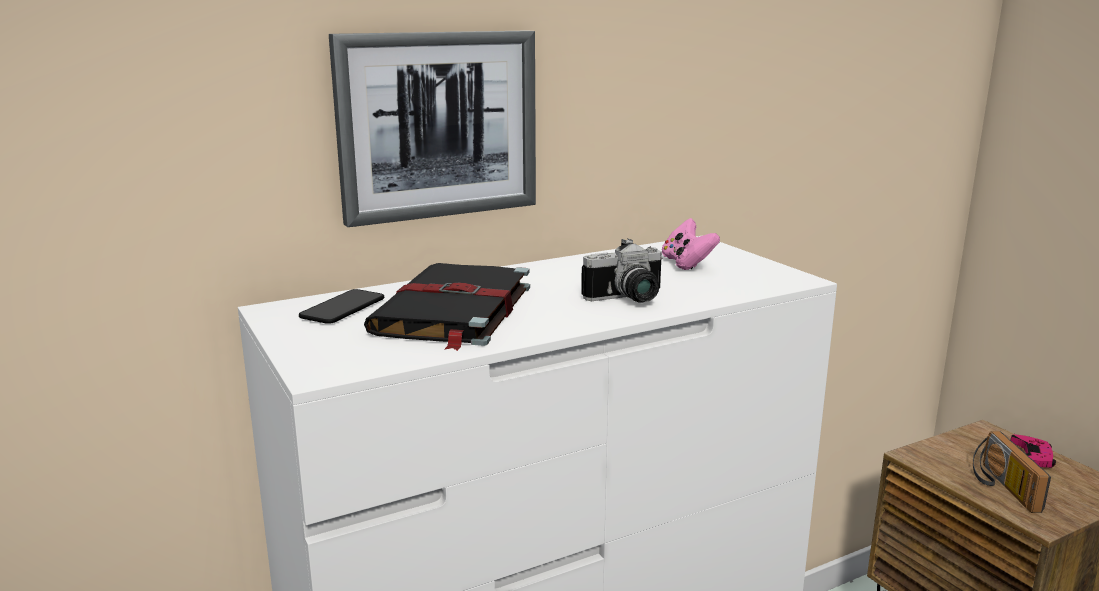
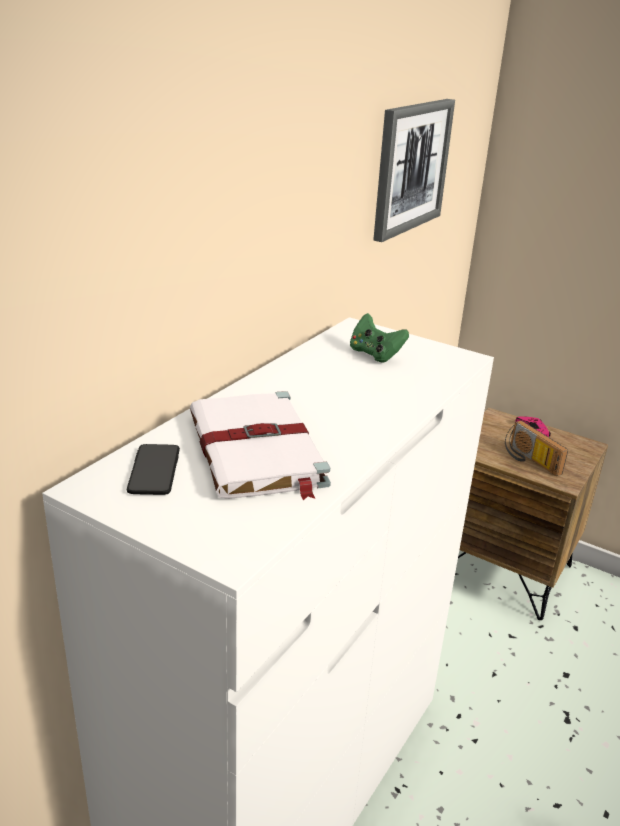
camera: 30 degrees left, 10 degrees up
picture [329,31,536,227] -> picture moved to [373,99,455,242]
black book [364,263,530,351] -> white book [190,391,331,500]
camera [581,238,663,303] -> none
pink game controller [662,218,720,270] -> green game controller [350,313,409,363]

